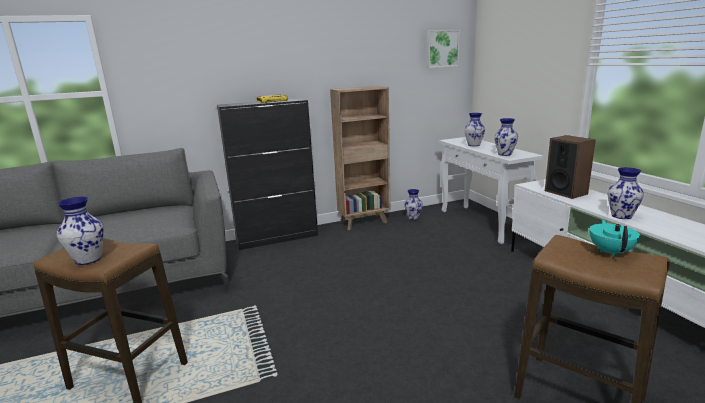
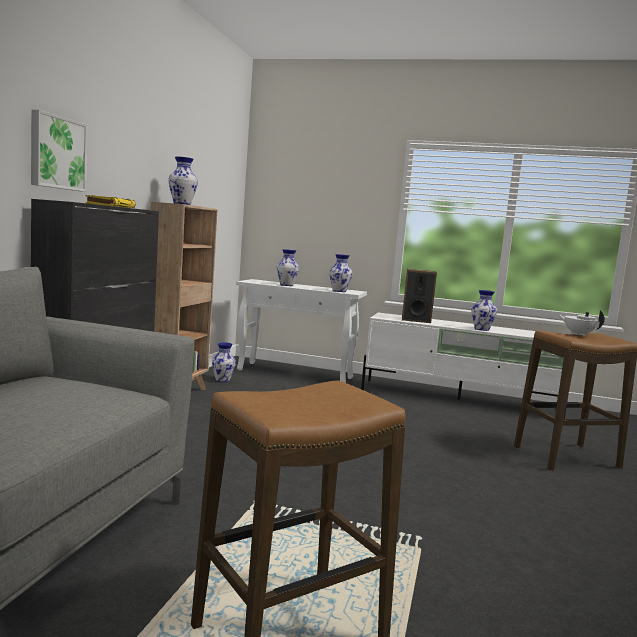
camera: 55 degrees left, 10 degrees down
vase [57,197,104,265] -> vase moved to [168,157,198,205]
picture [427,30,460,68] -> picture moved to [31,110,88,192]
turquoise teapot [589,219,640,257] -> white teapot [559,310,605,336]

